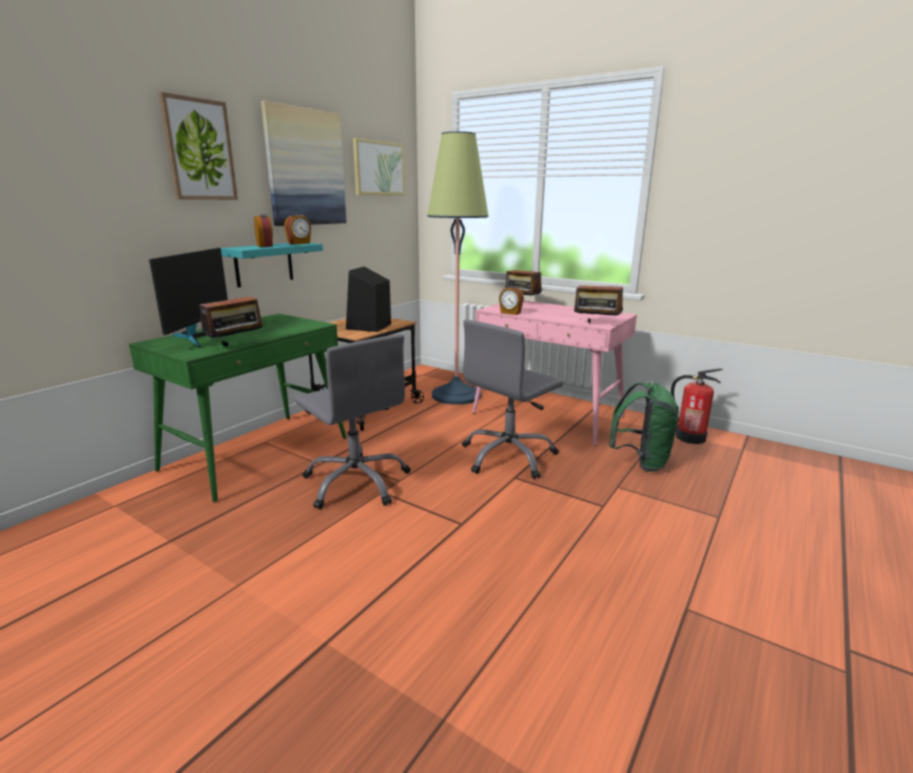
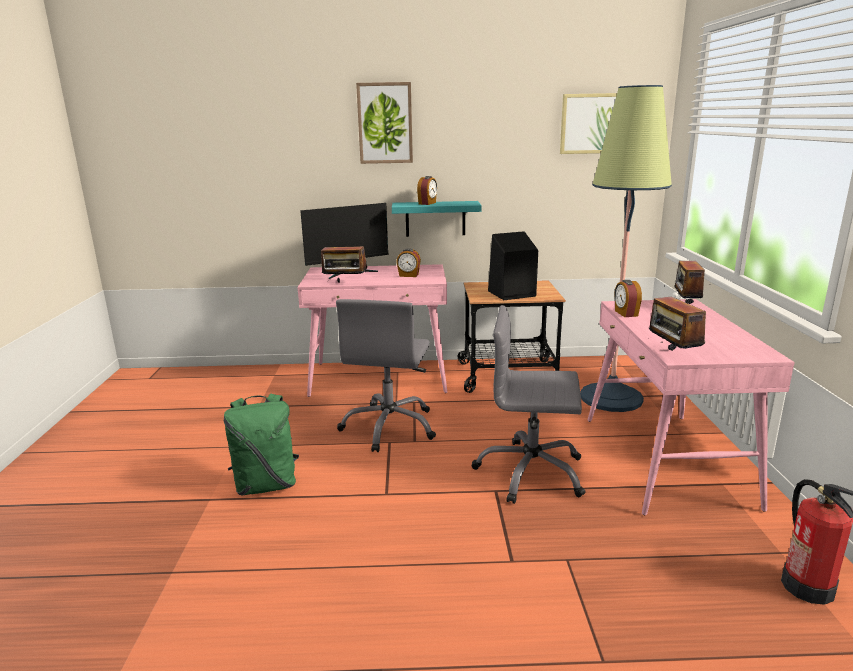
camera: 55 degrees right, 0 degrees up
green desk [129,314,347,502] -> pink desk [297,264,447,397]
picture [261,101,346,226] -> none
alarm clock [284,214,311,244] -> alarm clock moved to [396,248,421,277]
green backpack [609,382,679,472] -> green backpack moved to [224,394,299,495]

